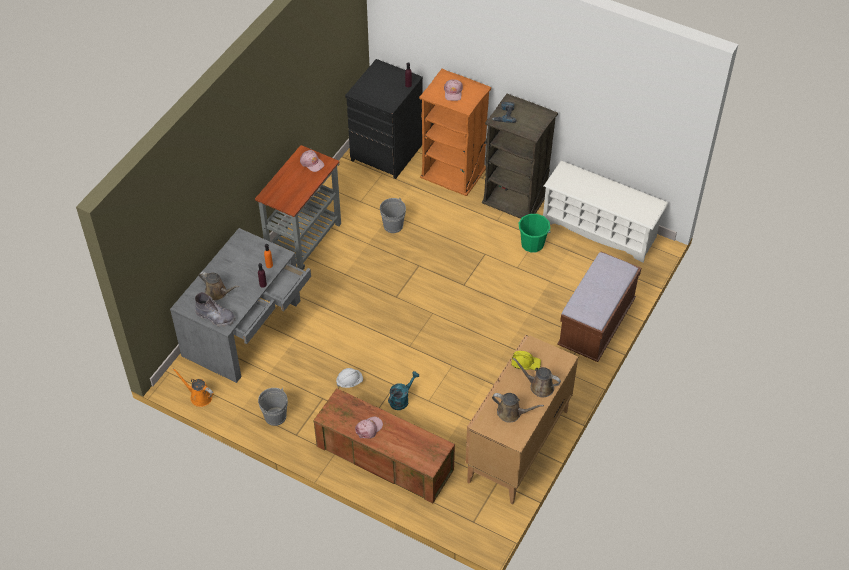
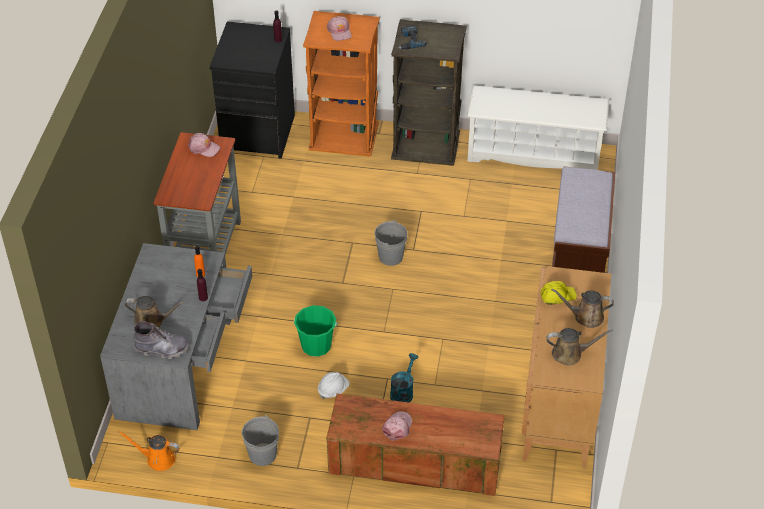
camera: 20 degrees left, 5 degrees down
grey bucket [380,198,406,233] -> grey bucket moved to [375,220,407,266]
green bucket [518,214,551,253] -> green bucket moved to [294,305,337,357]

